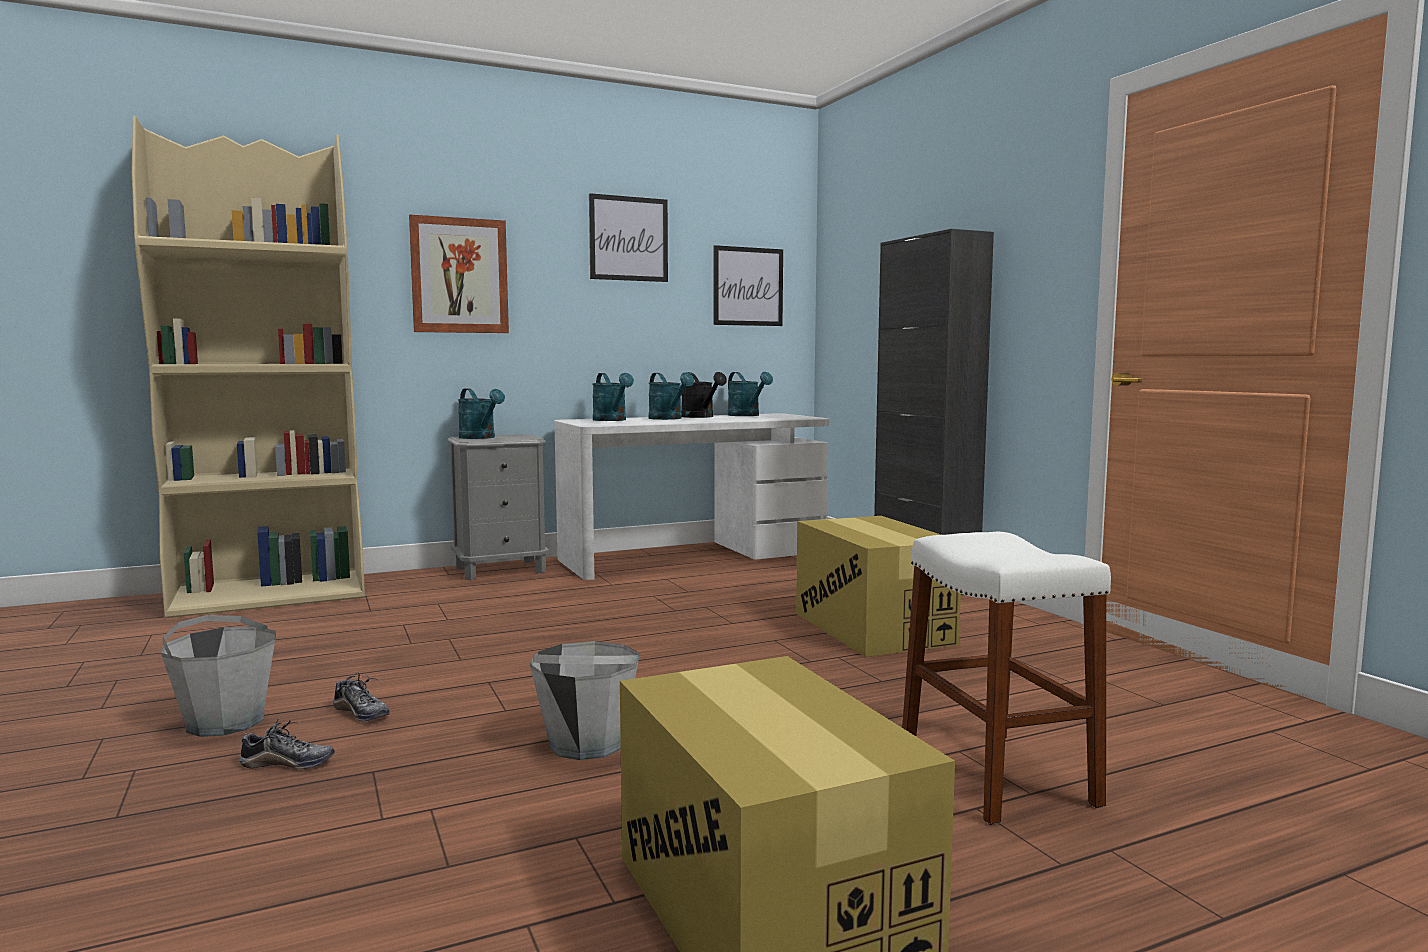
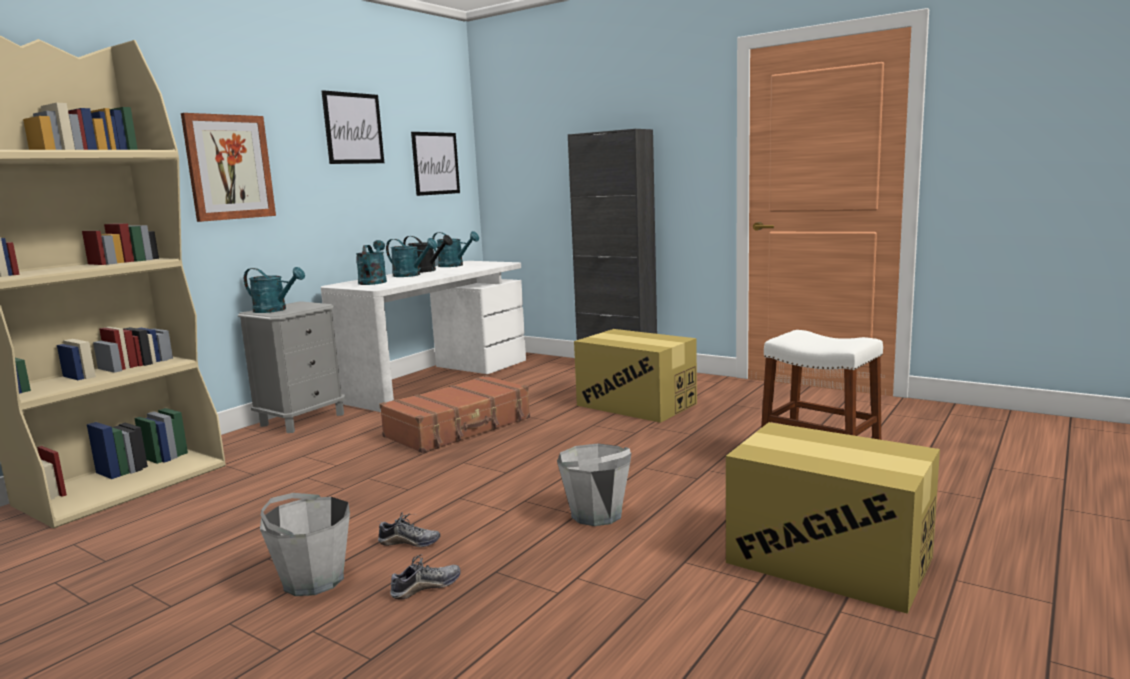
camera: 30 degrees left, 5 degrees up
turquoise watering can [592,373,634,421] -> turquoise watering can turned 120 degrees counterclockwise [356,240,387,285]
none -> brown suitcase [379,375,530,453]

